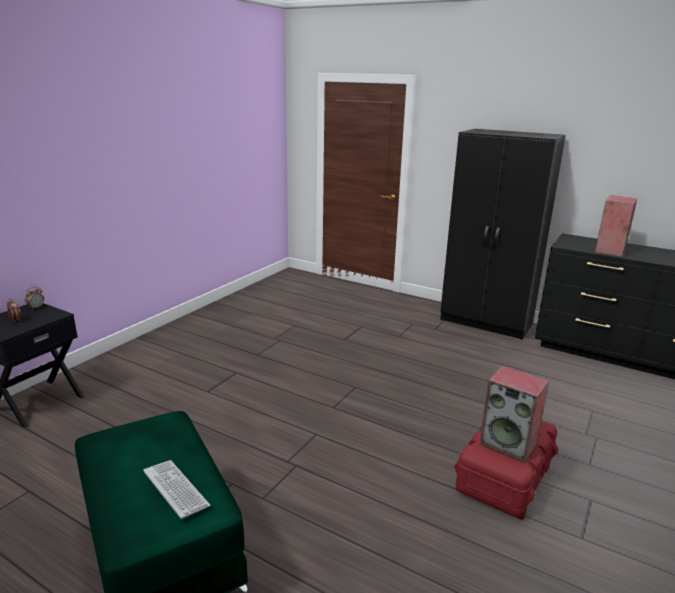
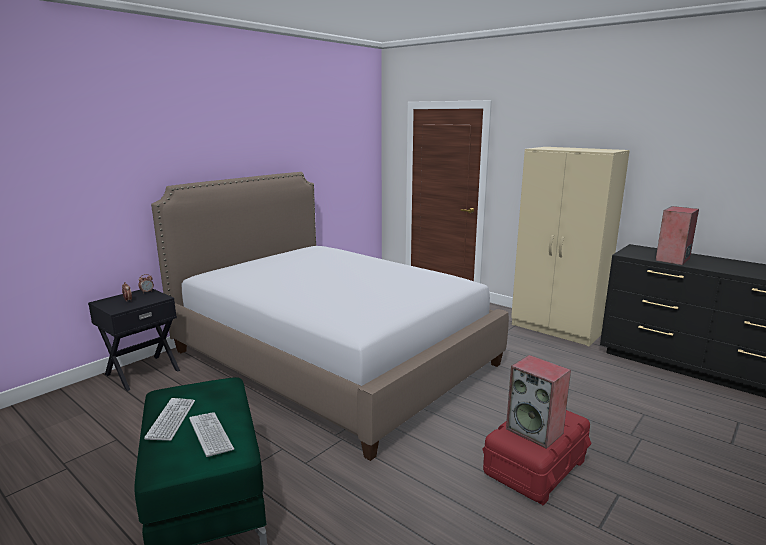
camera: 10 degrees right, 5 degrees down
black wardrobe [440,129,566,340] -> beige wardrobe [511,147,630,346]
none -> keyboard [144,398,195,441]
none -> bed [151,172,509,461]

